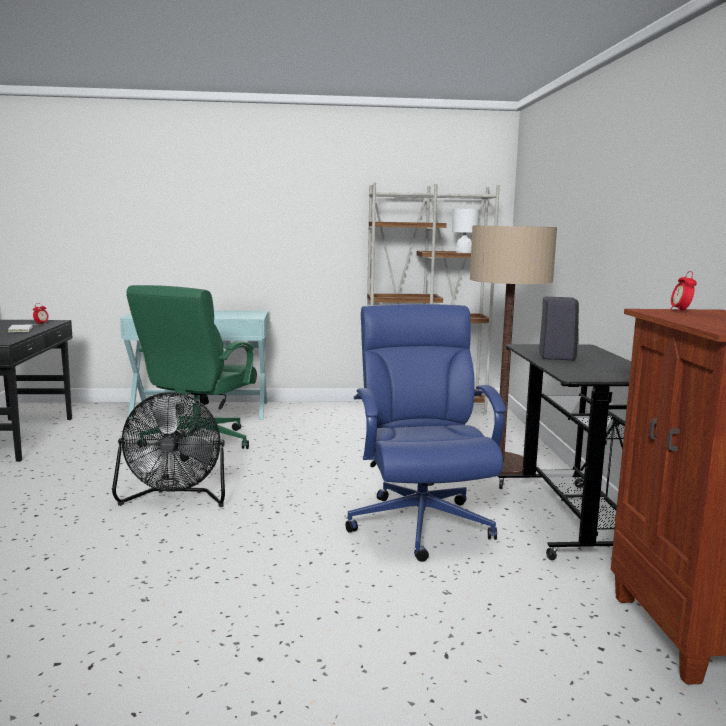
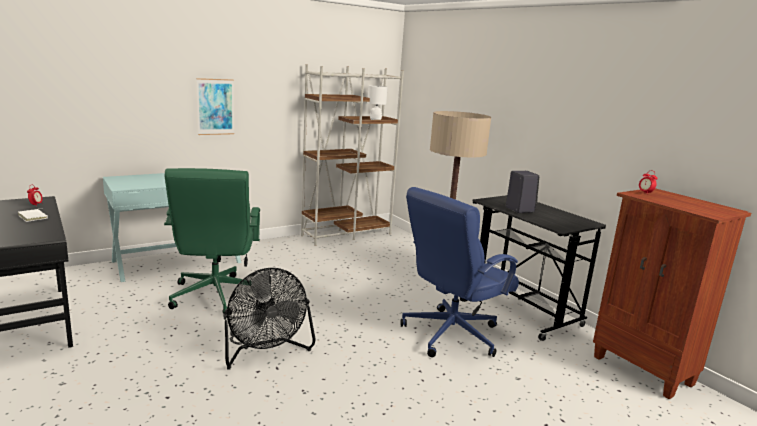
camera: 30 degrees left, 5 degrees up
blue office chair [345,304,506,562] -> blue office chair turned 90 degrees counterclockwise [400,187,519,357]
none -> picture [196,78,234,135]

